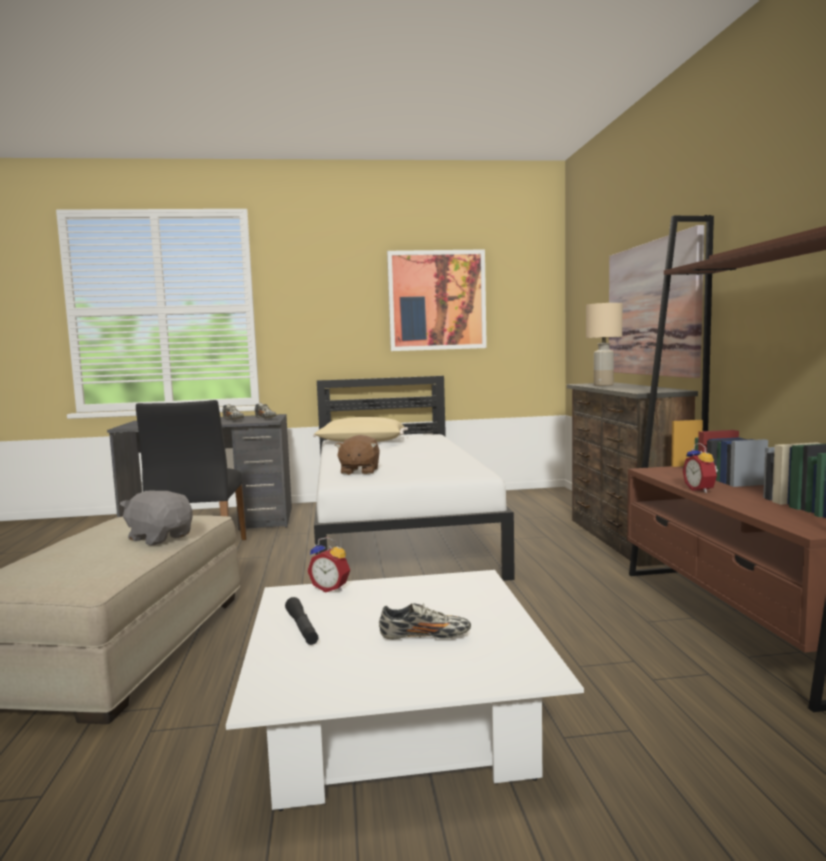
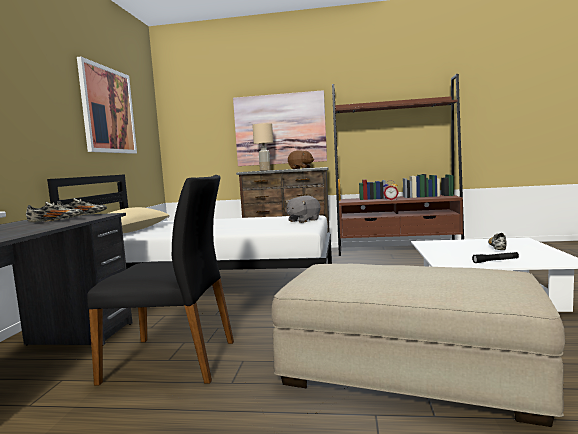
camera: 75 degrees left, 0 degrees up
grey plush toy [120,490,193,545] -> grey plush toy moved to [286,195,320,223]
alarm clock [307,537,350,593] -> none
brown plush toy [335,435,380,475] -> brown plush toy moved to [288,150,314,169]

